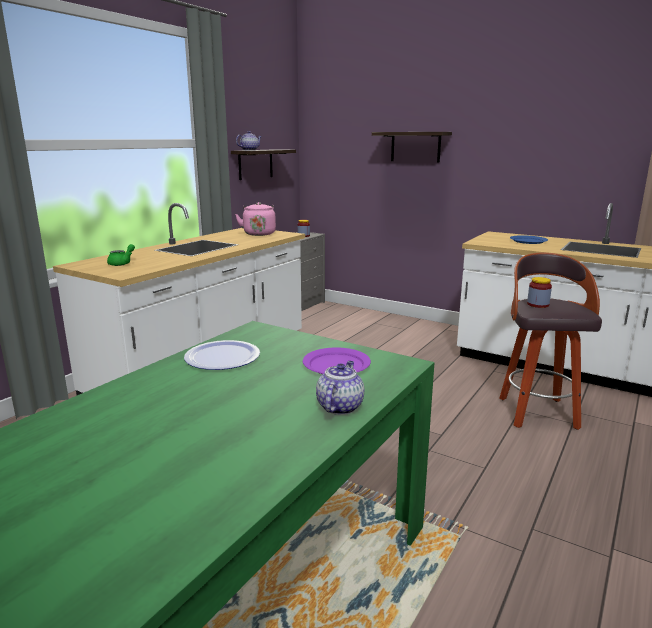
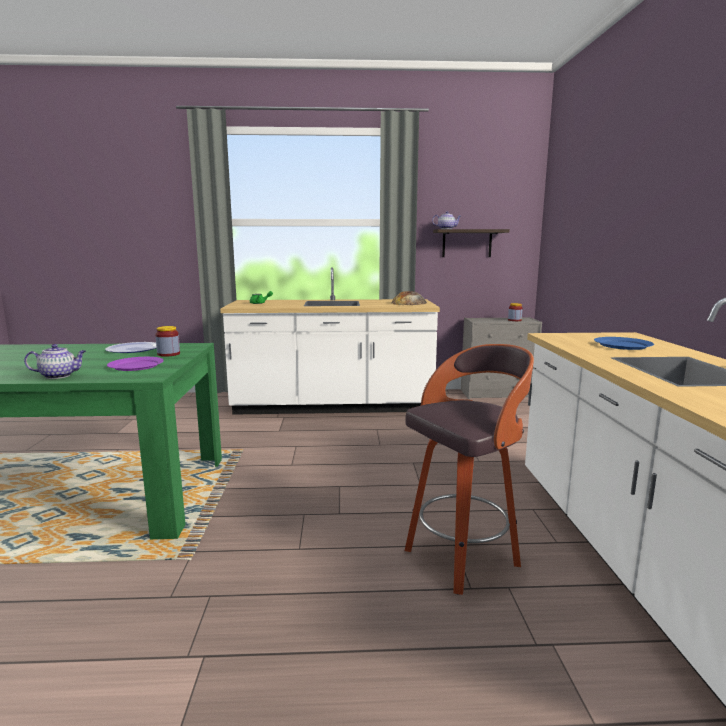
camera: 55 degrees right, 5 degrees down
pink kettle [235,202,276,236] -> bread [391,291,427,305]
shelf [372,132,452,162] -> none
jar [527,277,552,308] -> jar moved to [155,326,180,357]

